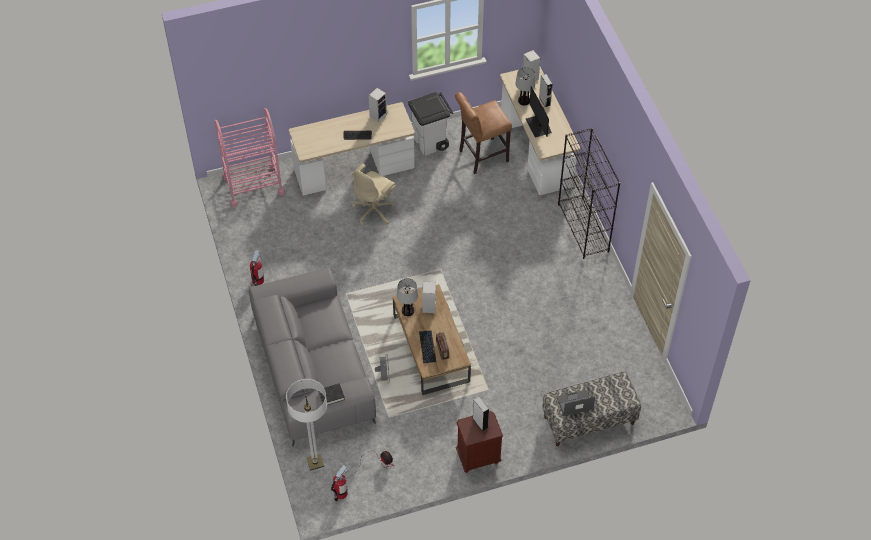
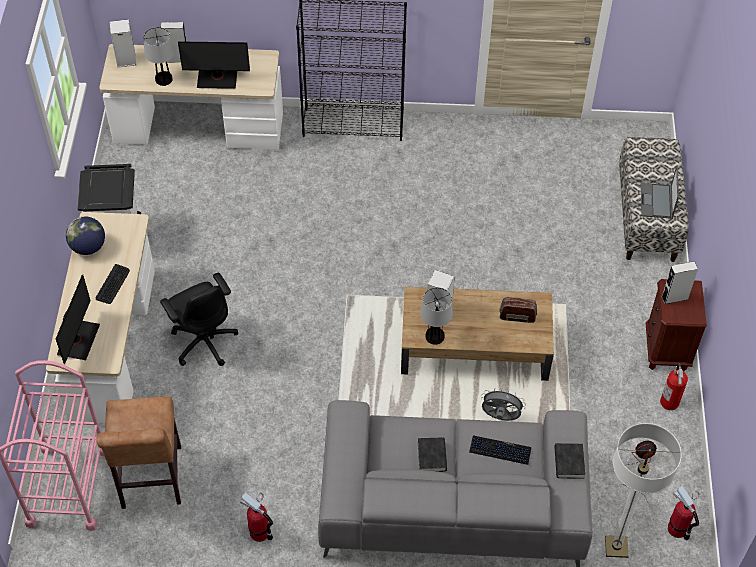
camera: 70 degrees left, 0 degrees up
beige office chair [352,164,395,225] -> black office chair [160,273,238,366]
speaker [368,88,387,122] -> globe [66,217,105,255]
keyboard [419,331,436,363] -> keyboard moved to [469,435,532,465]
brown stool [455,92,512,174] -> brown stool moved to [96,396,181,509]
none -> monitor [56,274,100,364]
none -> black book [418,437,447,472]
none -> fire extinguisher [660,364,688,410]

